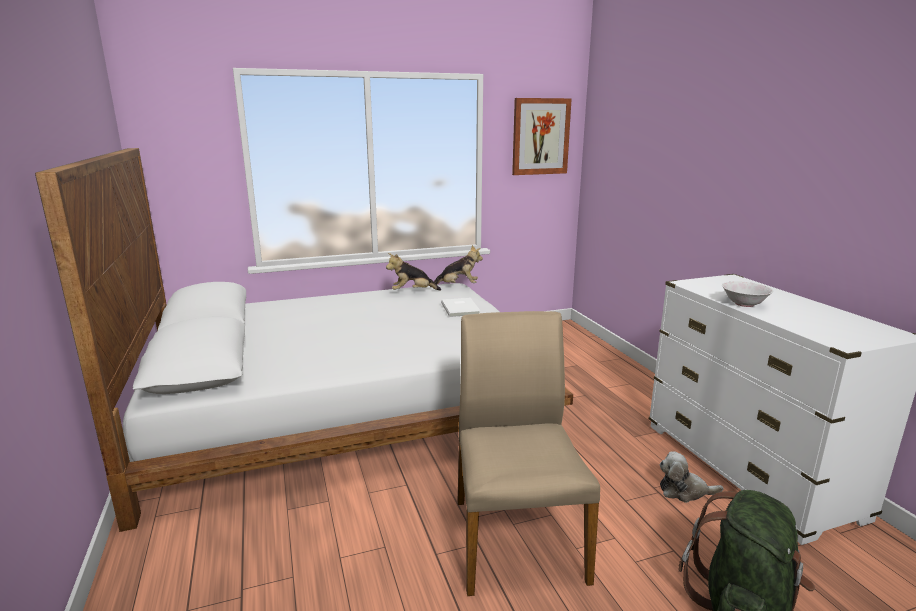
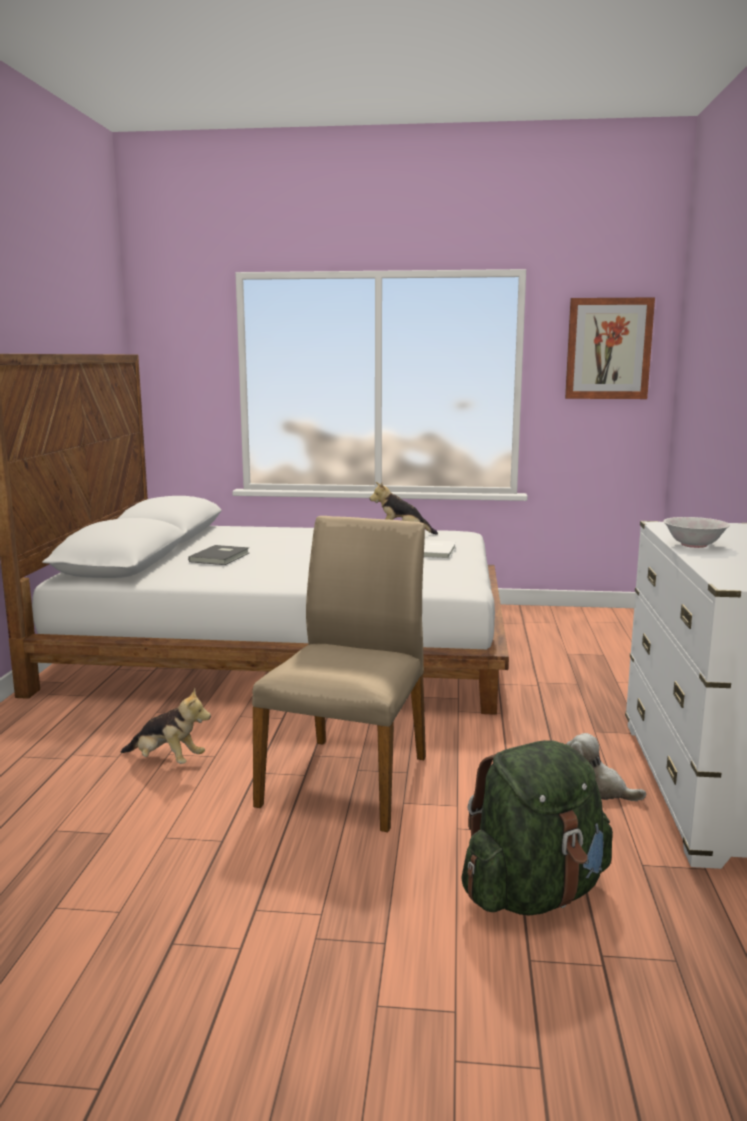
camera: 25 degrees right, 5 degrees down
plush toy [430,245,483,287] -> plush toy moved to [121,688,211,764]
none -> grey book [188,545,249,565]

